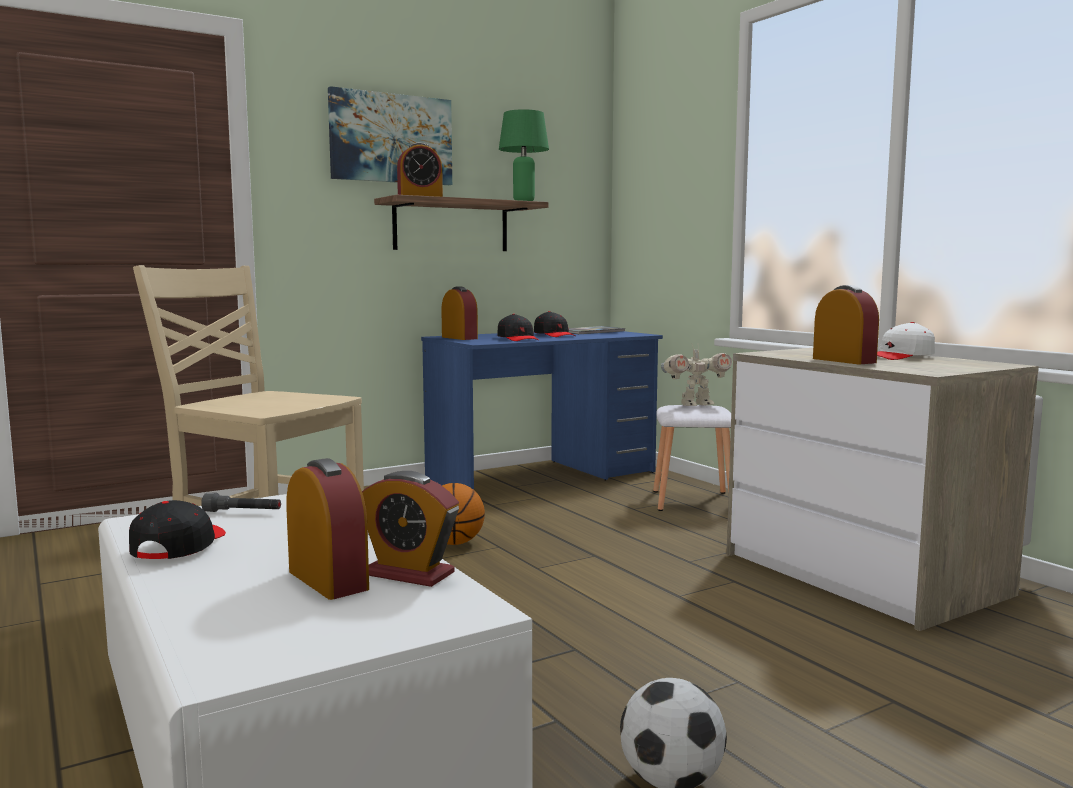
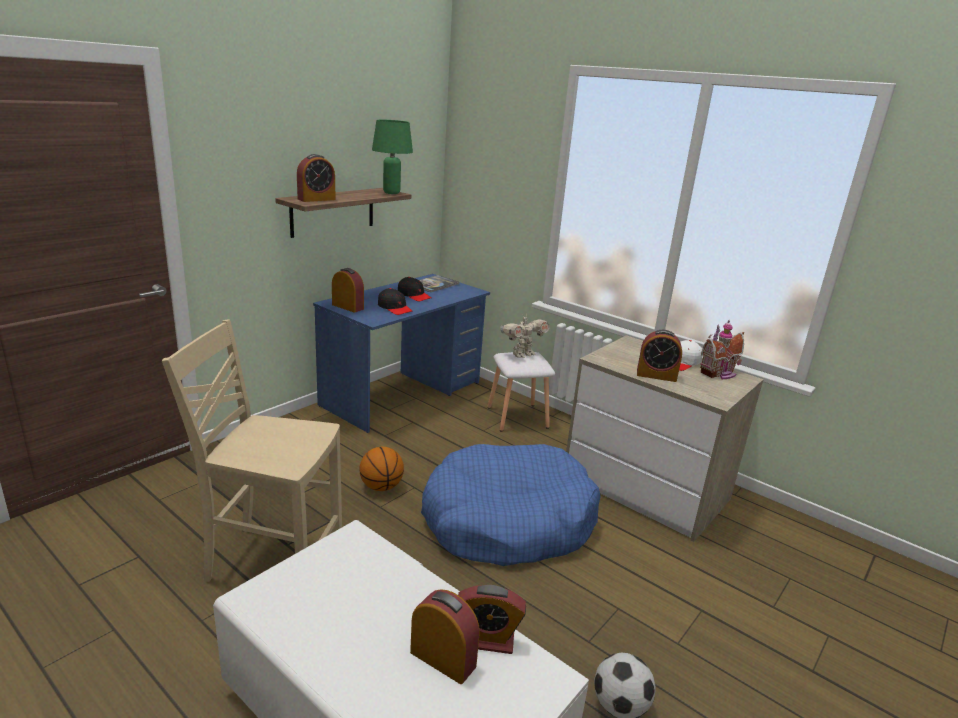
camera: 20 degrees left, 15 degrees up
black cap [129,500,226,559] -> none
grey flashlight [201,493,281,512] -> none
picture [328,86,452,185] -> none
alarm clock [813,285,879,364] -> alarm clock turned 150 degrees clockwise [637,330,682,382]
none -> blue dog bed [421,444,601,566]
none -> toy house [700,319,744,379]

